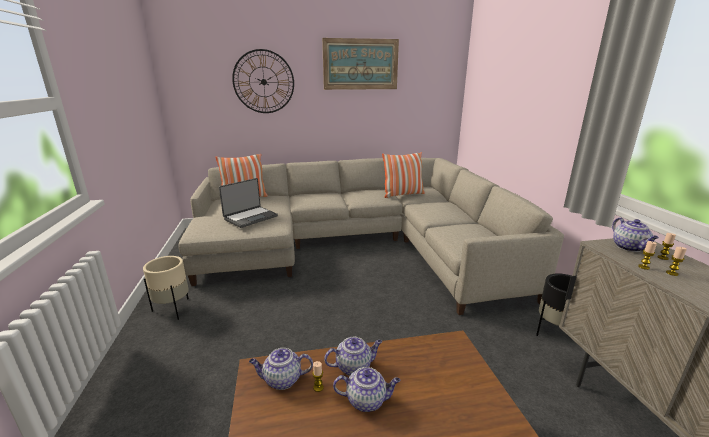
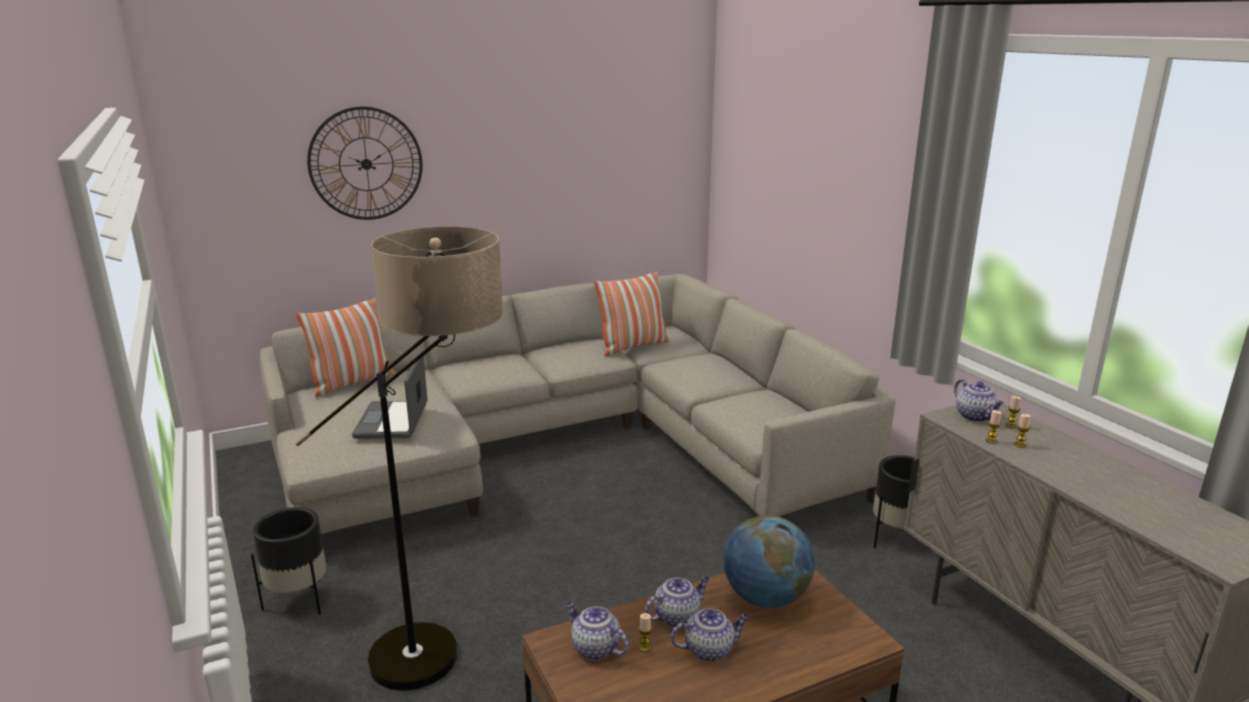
camera: 15 degrees left, 0 degrees up
beige planter [143,256,189,320] -> black planter [251,507,326,615]
laptop [219,178,278,228] -> laptop turned 150 degrees clockwise [352,352,428,439]
teapot [249,348,313,390] -> teapot turned 60 degrees clockwise [565,602,628,660]
picture [322,38,399,90] -> none
none -> floor lamp [296,226,503,691]
none -> globe [723,515,815,608]

